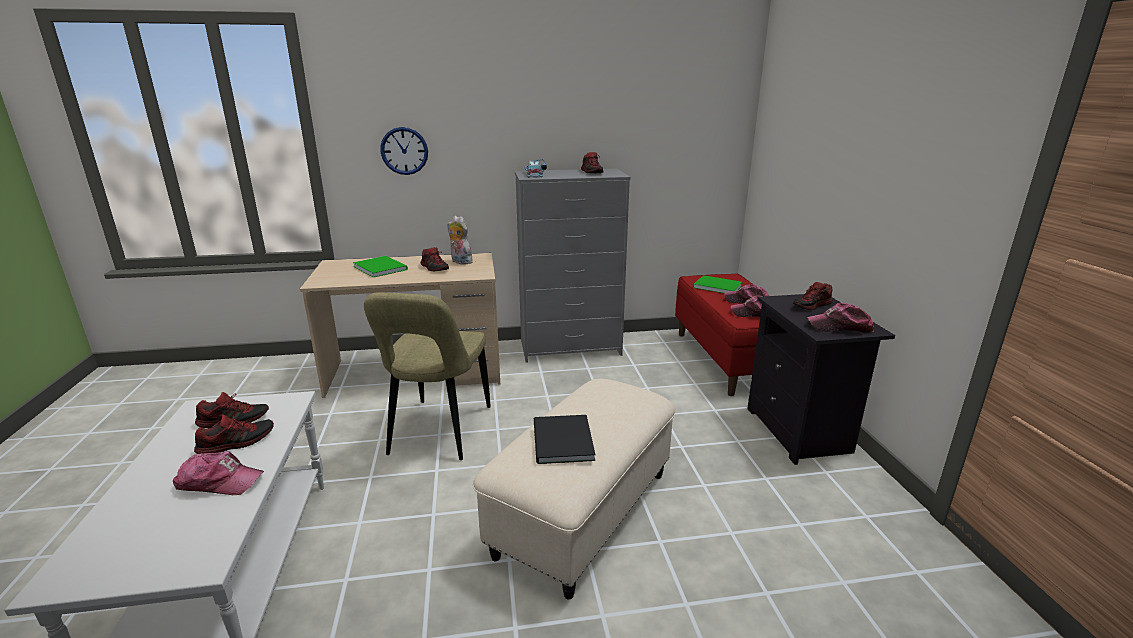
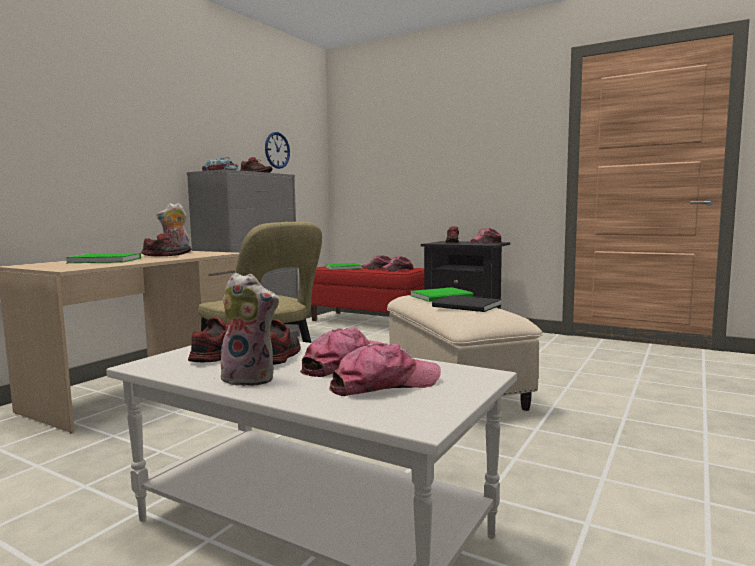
camera: 50 degrees left, 15 degrees down
wall clock [380,127,428,175] -> wall clock moved to [265,132,290,169]
none -> plush toy [218,273,279,386]
none -> cap [329,343,441,396]
none -> green book [410,287,473,302]

